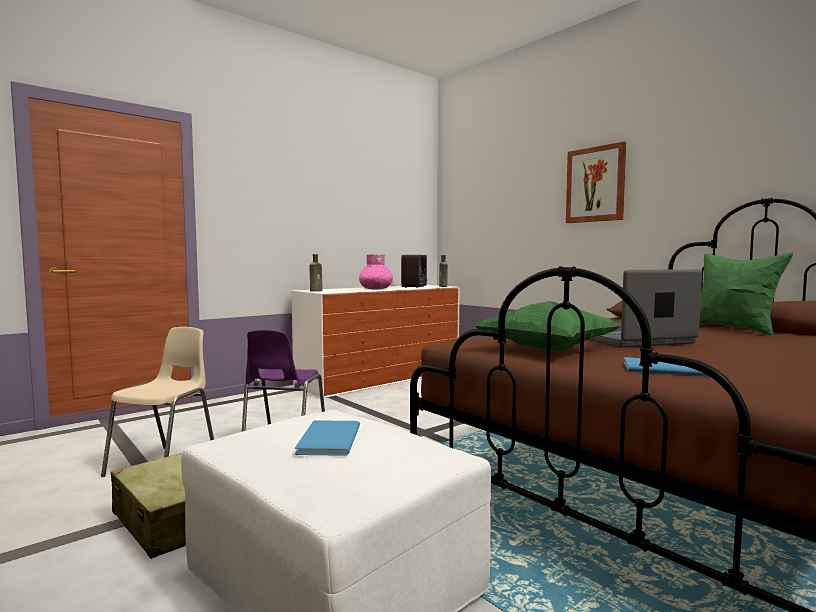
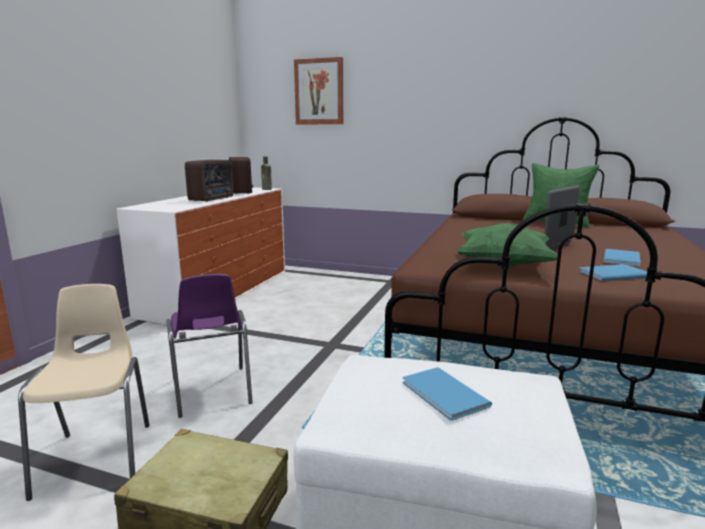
camera: 30 degrees left, 10 degrees up
brown bottle [309,254,323,292] -> none
pink vase [359,255,393,290] -> radio [185,160,233,202]
picture [566,142,626,223] -> picture moved to [294,57,343,125]
none -> blue book [603,249,640,267]

